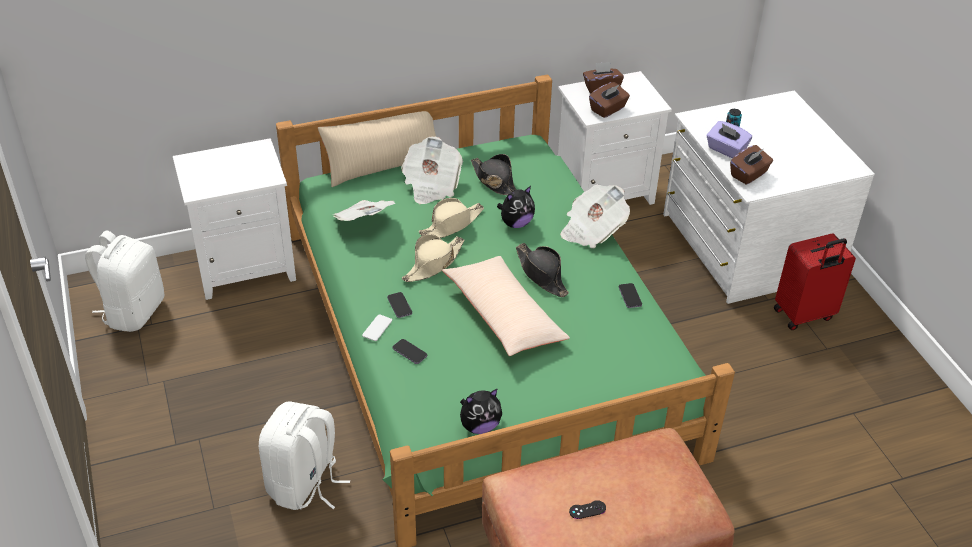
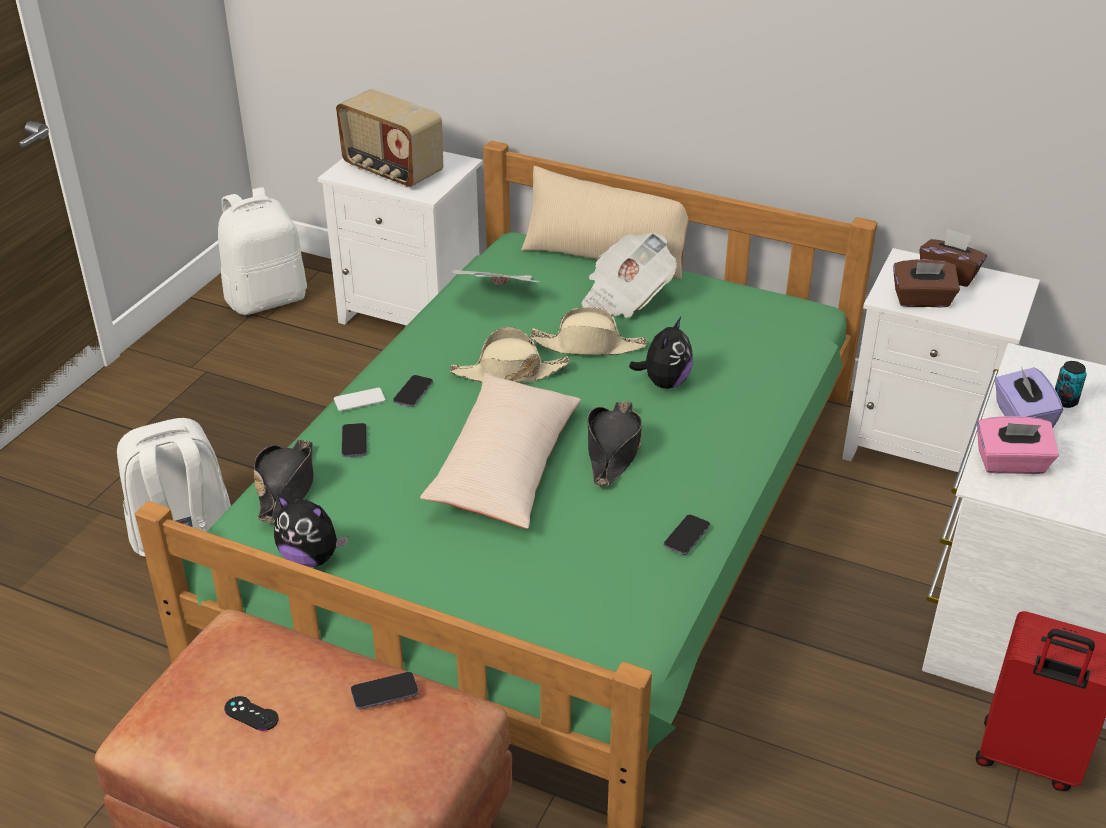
camera: 45 degrees right, 5 degrees down
black hat [471,154,517,195] -> black hat moved to [254,439,314,523]
plush toy [497,186,535,228] -> plush toy turned 75 degrees counterclockwise [629,317,693,389]
newspaper [560,184,630,248] -> none
brown tissue box [730,145,773,185] -> pink tissue box [977,416,1059,474]
none -> radio [336,89,443,188]
none -> phone [351,672,419,710]

